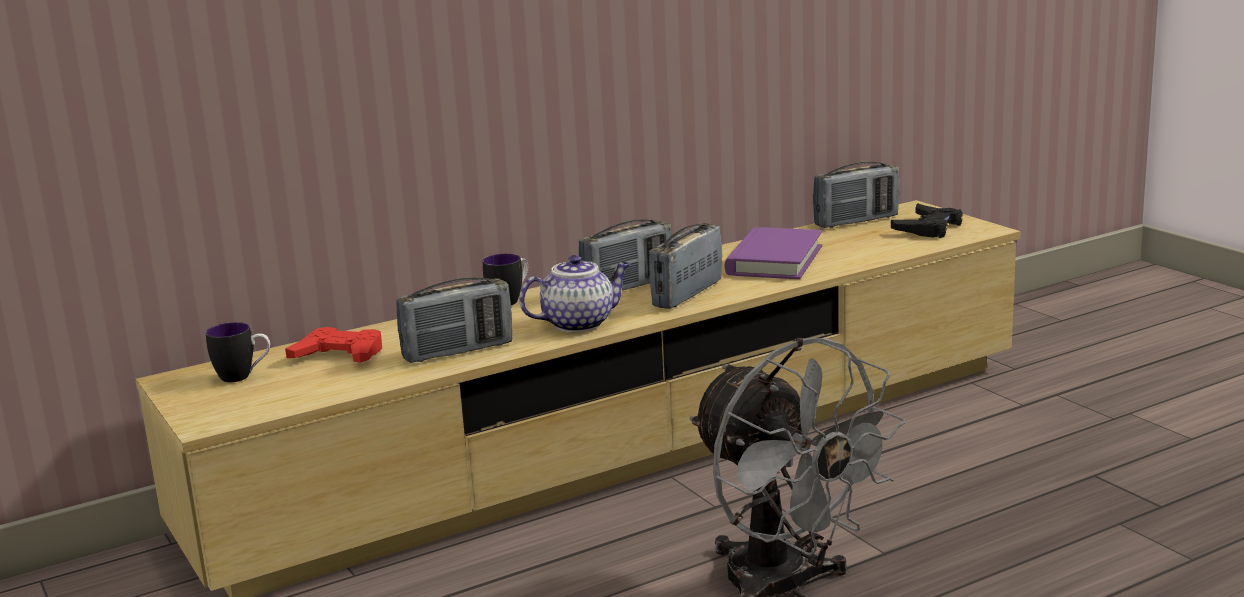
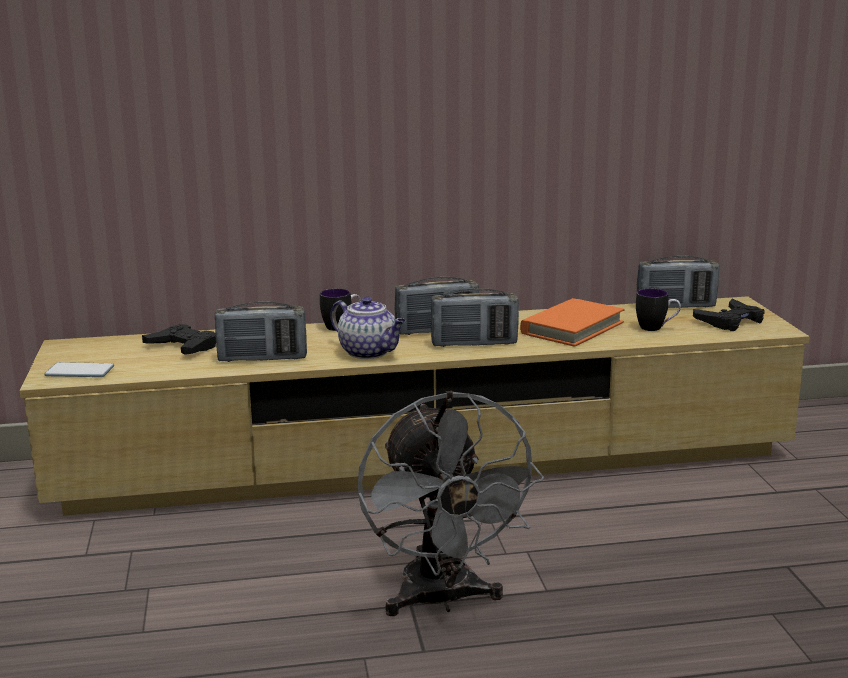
camera: 20 degrees right, 0 degrees up
mug [206,322,270,382] -> mug moved to [636,289,681,331]
red game controller [285,327,382,363] -> black game controller [142,324,216,355]
teapot [519,255,630,332] -> teapot turned 45 degrees clockwise [330,297,406,359]
radio [649,223,723,309] -> radio turned 150 degrees counterclockwise [431,288,519,347]
purple book [725,227,822,279] -> orange book [520,298,625,347]
none -> phone [45,362,114,377]

